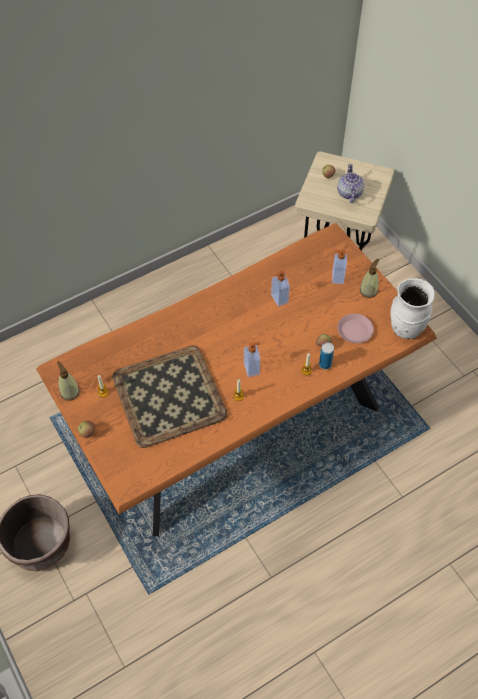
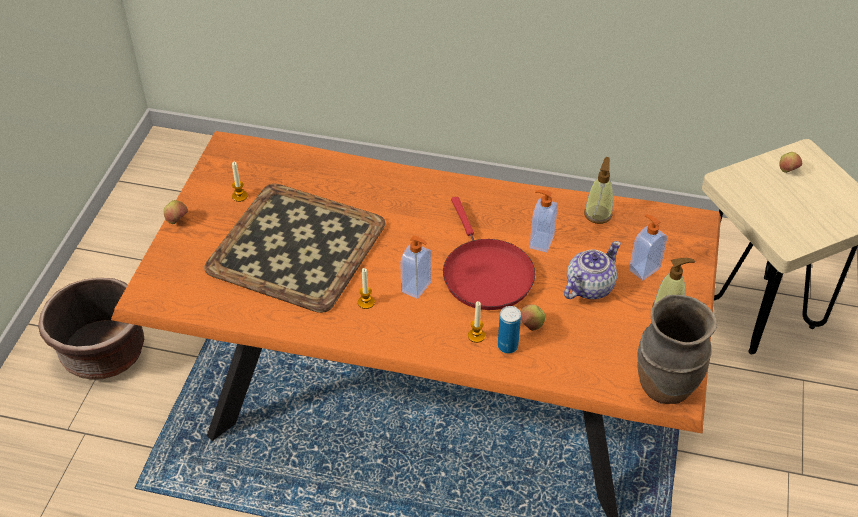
camera: 45 degrees right, 10 degrees down
soap dispenser [57,361,80,401] -> soap dispenser moved to [584,157,613,224]
teapot [337,164,364,203] -> teapot moved to [564,241,621,299]
pink plate [338,314,374,343] -> none
white vase [390,278,435,339] -> brown vase [637,295,717,404]
none -> red frying pan [443,197,535,310]

